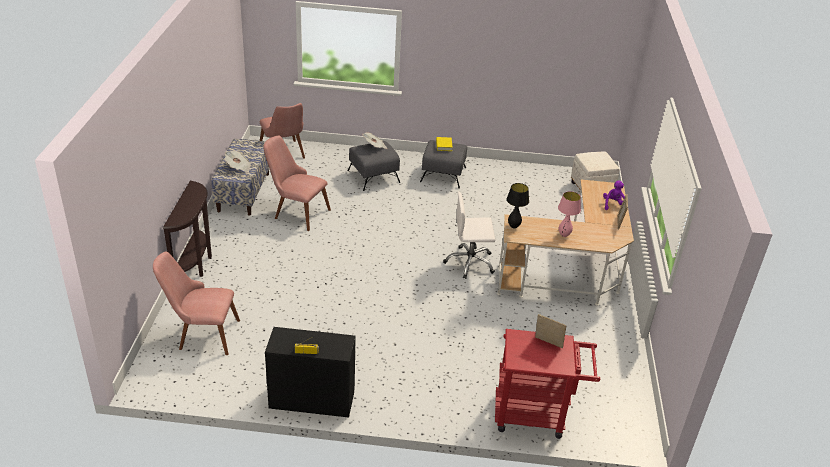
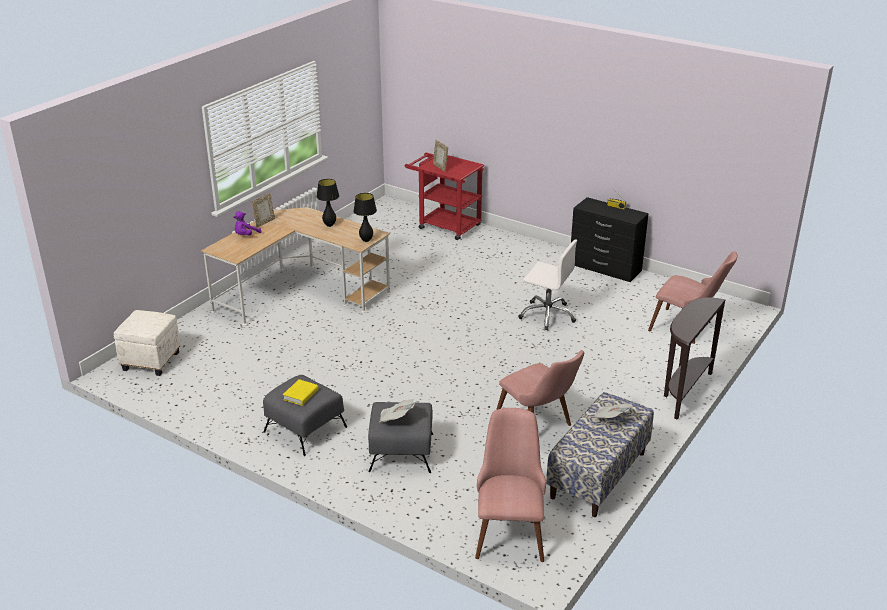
camera: 150 degrees left, 5 degrees down
white office chair [443,191,495,279] -> white office chair moved to [518,239,577,331]
pink table lamp [558,191,581,237] -> black table lamp [316,179,339,227]

